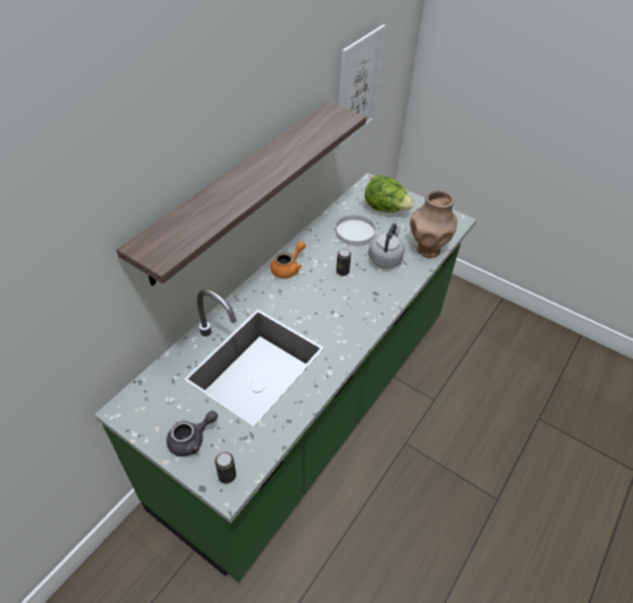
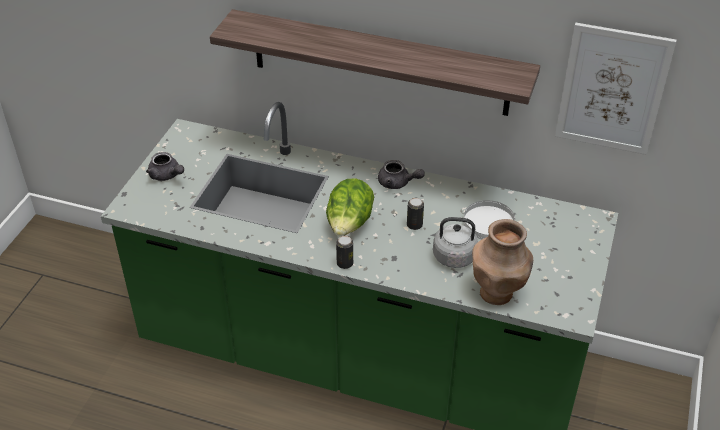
camera: 75 degrees right, 5 degrees down
can [215,452,236,484] -> can moved to [336,236,353,269]
orange teapot [270,241,306,278] -> grey teapot [378,160,425,189]
lettuce [365,175,414,212] -> lettuce moved to [326,179,374,237]

